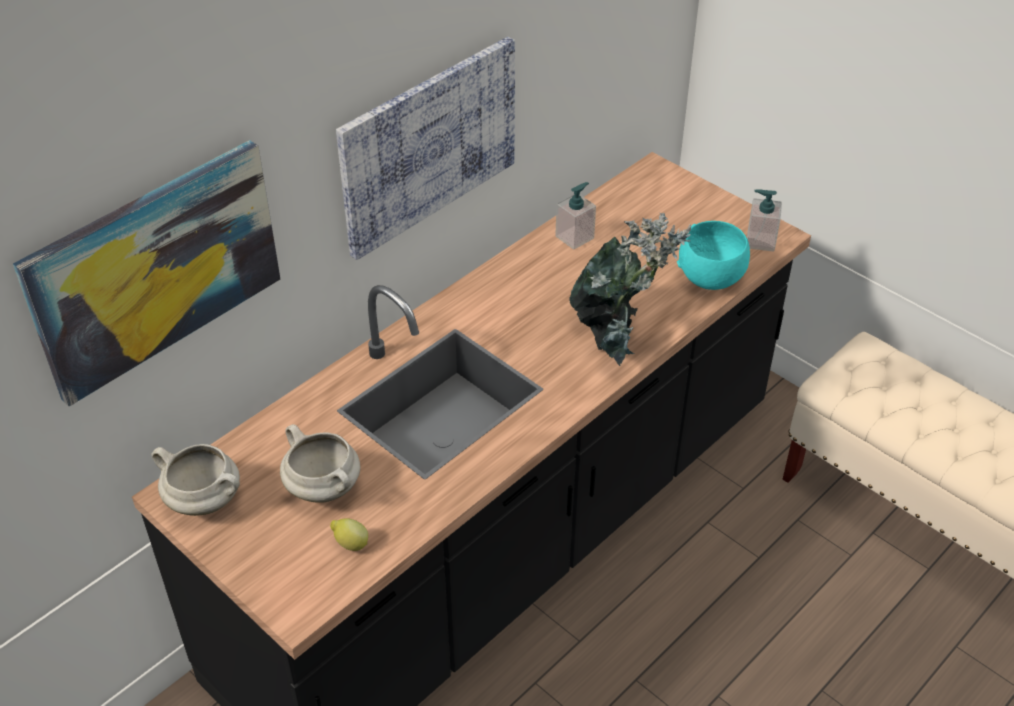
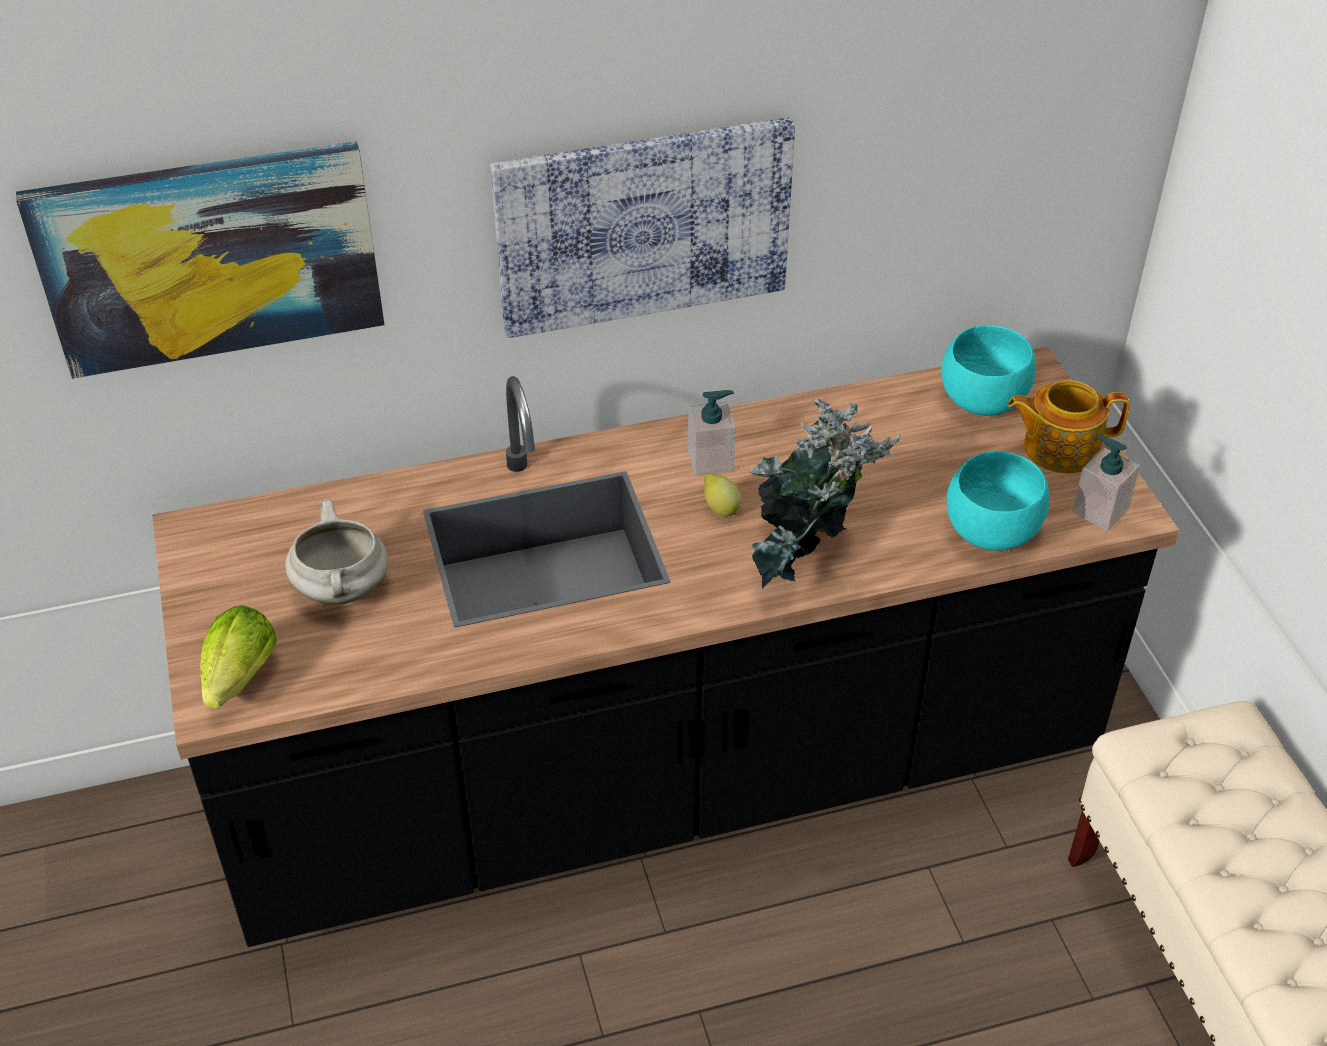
camera: 30 degrees right, 0 degrees up
white cooking pot [151,444,240,516] -> none
lemon [330,518,368,551] -> lemon moved to [704,473,742,516]
soap dispenser [555,182,596,250] -> soap dispenser moved to [688,390,735,476]
none -> lettuce [200,605,277,709]
none -> turquoise bowl [941,325,1036,416]
none -> teapot [1008,380,1130,473]

